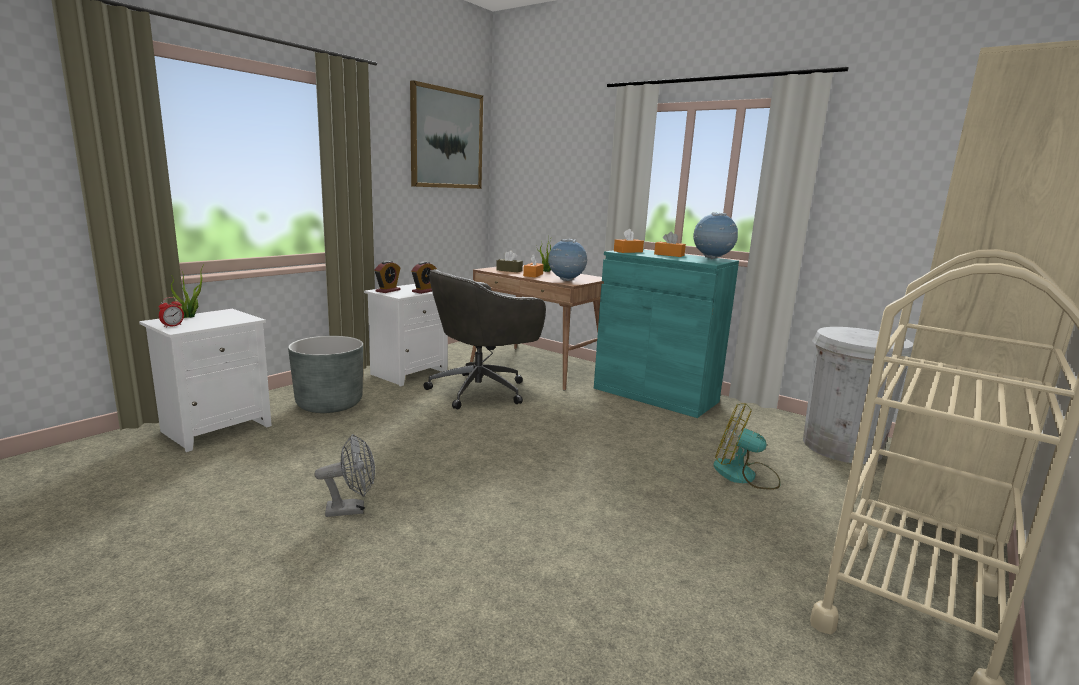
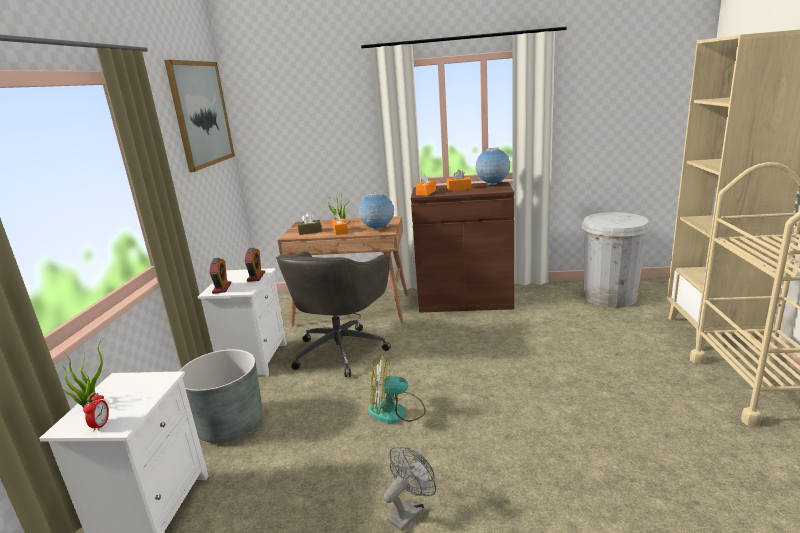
camera: 30 degrees left, 5 degrees up
turquoise cabinet [594,250,739,418] -> brown cabinet [411,182,514,313]
fan [713,403,781,490] -> fan moved to [368,354,426,424]

